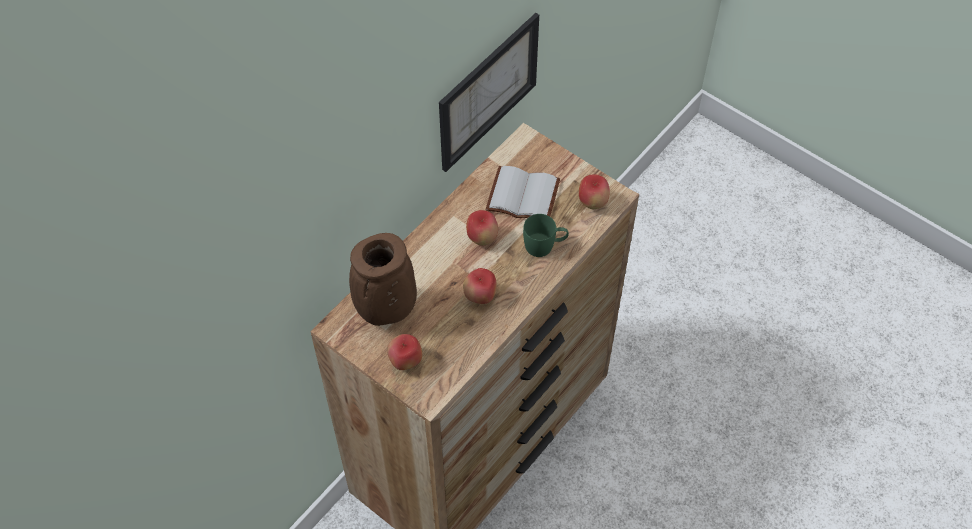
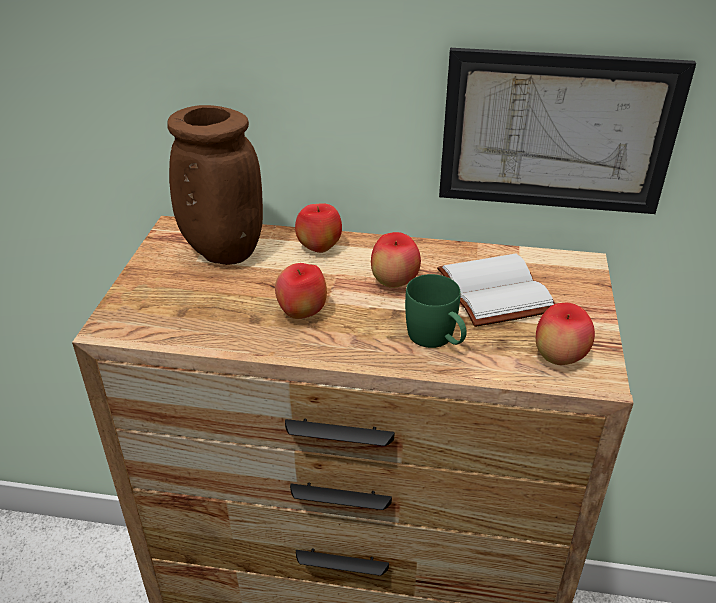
camera: 60 degrees right, 20 degrees down
apple [387,334,422,370] -> apple moved to [295,203,342,253]

